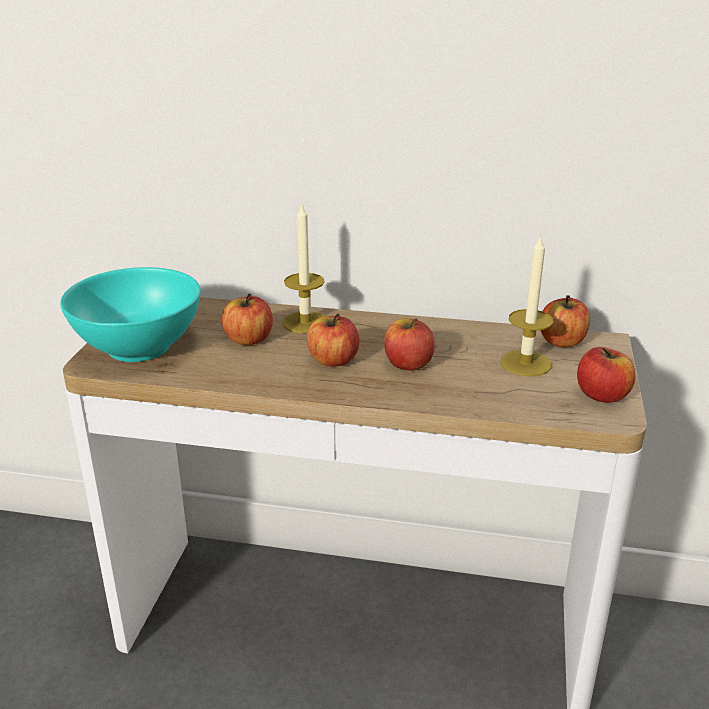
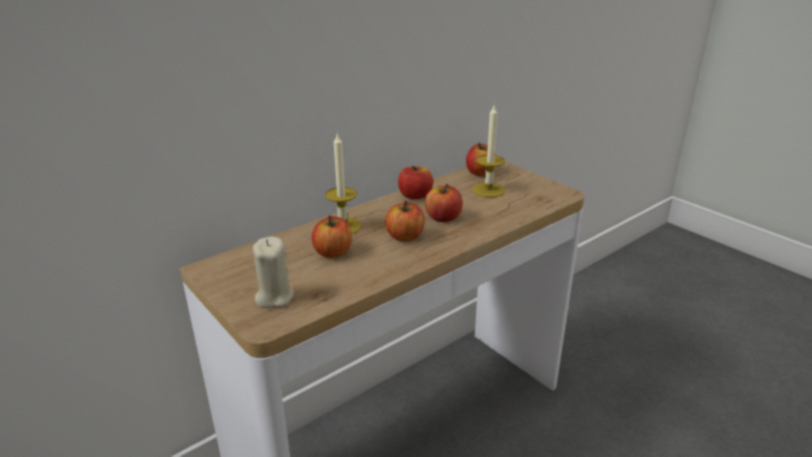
camera: 50 degrees left, 0 degrees up
turquoise bowl [60,267,201,362] -> beige candle [253,237,294,308]
apple [577,347,636,403] -> apple moved to [398,166,433,199]

